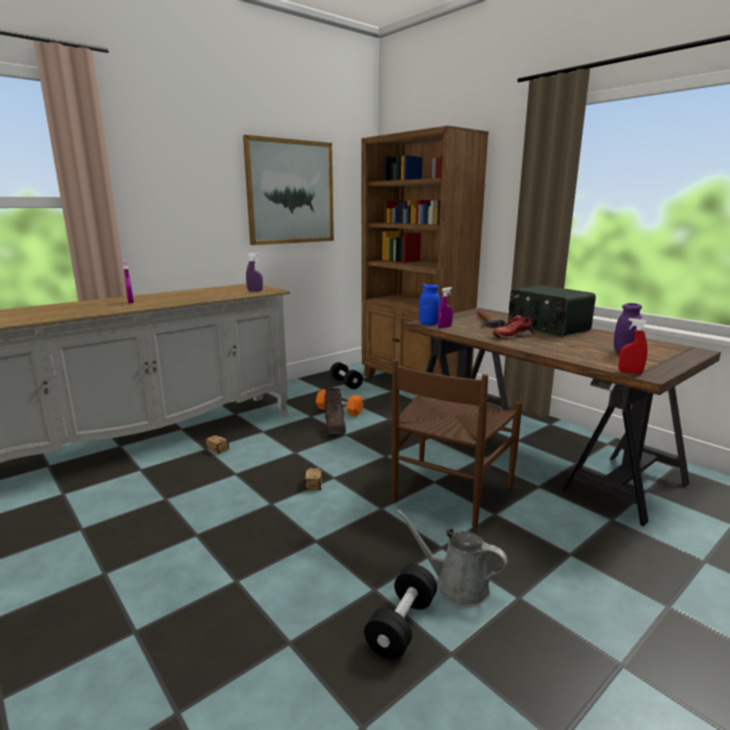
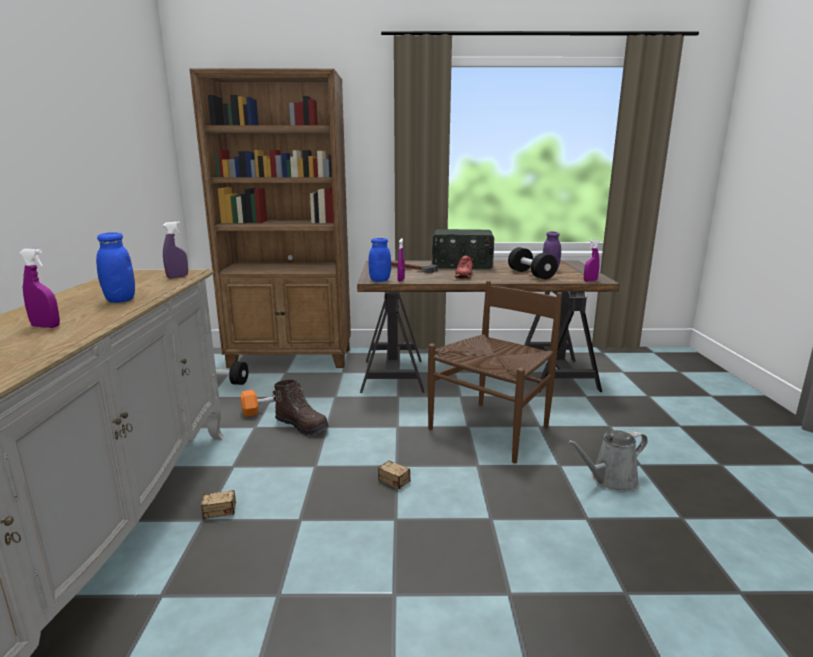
camera: 50 degrees left, 0 degrees up
picture [243,135,334,245] -> none
black dumbbell [364,564,437,660] -> black dumbbell moved to [508,247,558,279]
brown chair [391,359,522,528] -> brown chair turned 120 degrees counterclockwise [428,281,562,463]
red spray bottle [618,318,648,374] -> purple spray bottle [584,239,600,282]
none -> blue jar [96,232,135,303]

